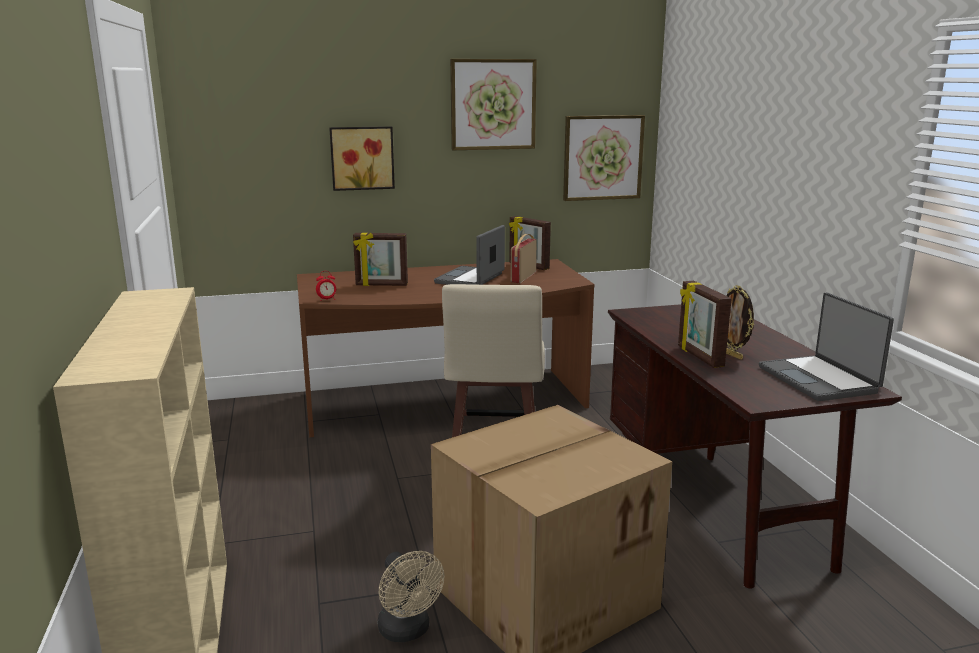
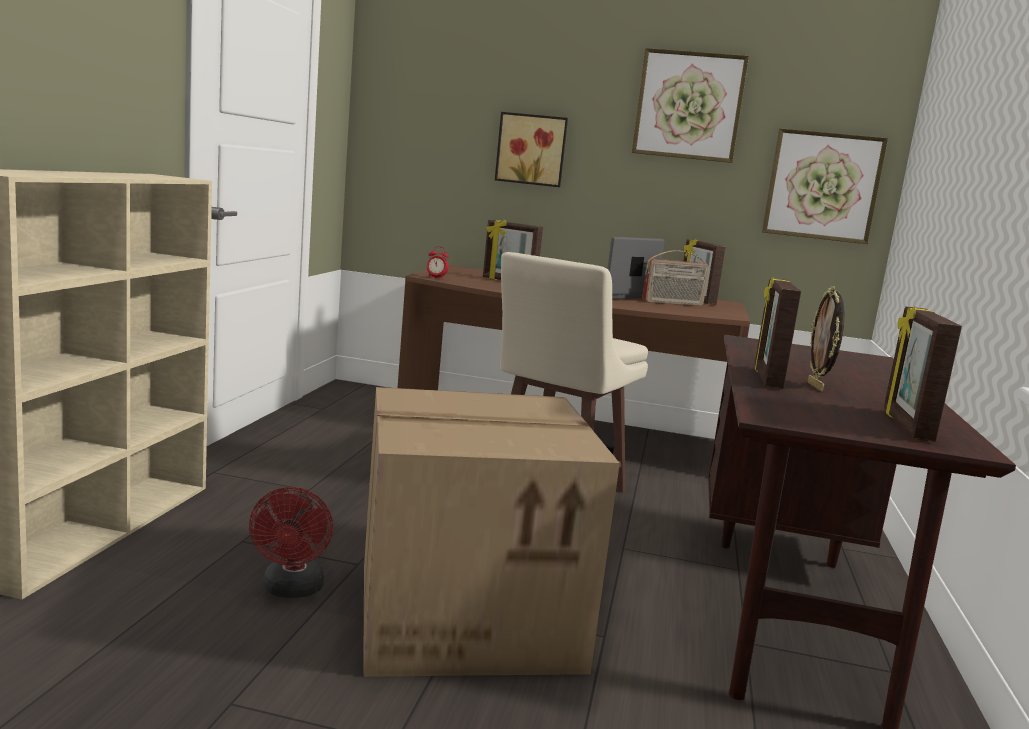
camera: 25 degrees right, 5 degrees down
beige fan [378,551,445,642] -> red fan [249,487,333,598]
radio [510,234,537,283] -> radio turned 150 degrees counterclockwise [642,250,709,306]
laptop [759,292,894,401] -> picture frame [884,306,962,442]

